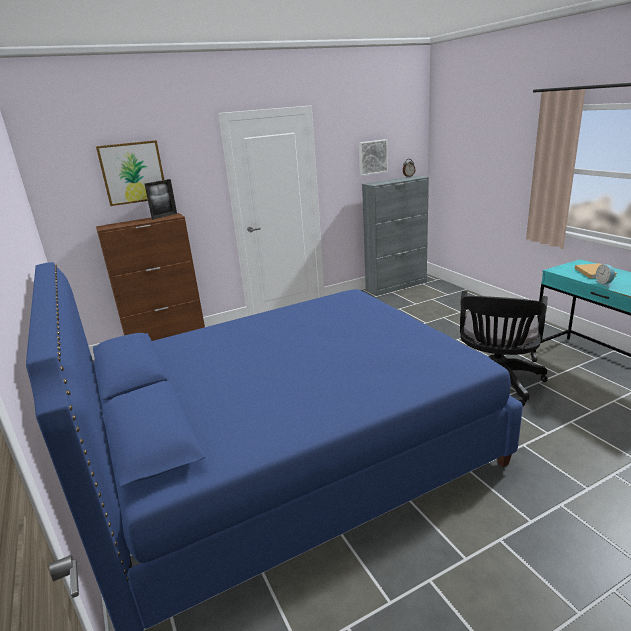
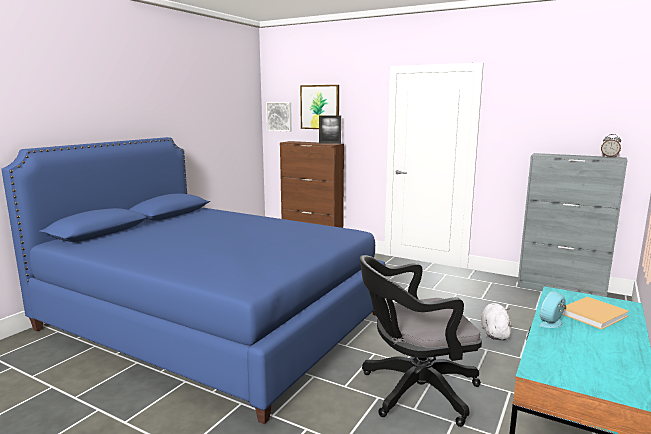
camera: 55 degrees right, 10 degrees down
picture [359,139,388,176] -> picture moved to [266,102,292,131]
none -> white plush toy [481,303,513,340]

